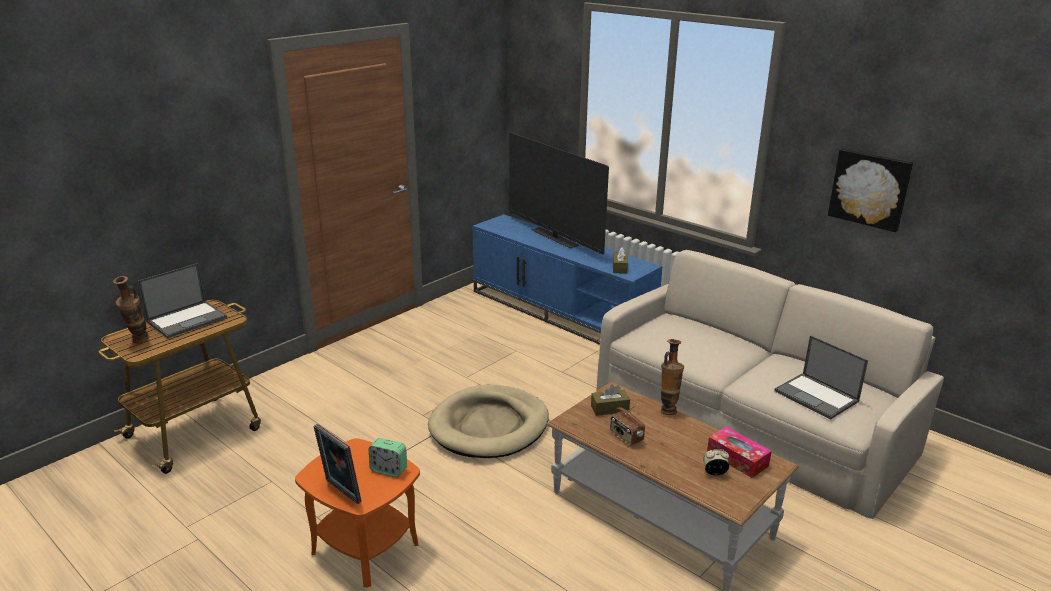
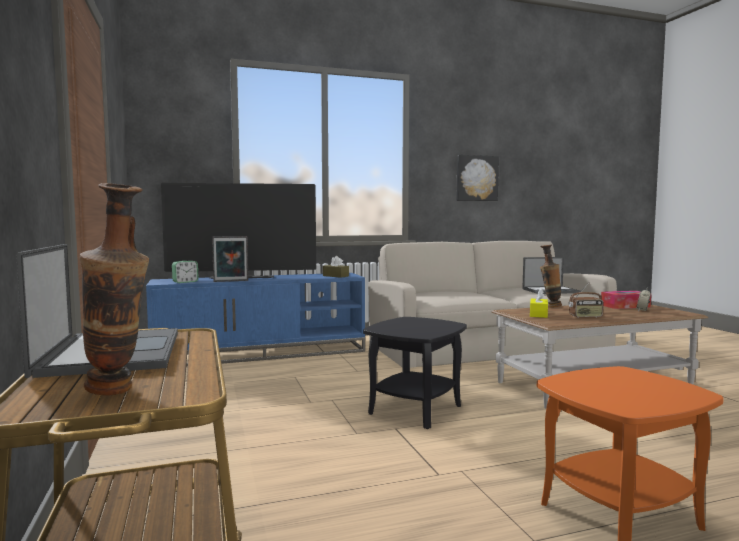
camera: 60 degrees left, 20 degrees down
picture frame [313,424,362,504] -> picture frame moved to [212,236,248,282]
alarm clock [369,438,407,477] -> alarm clock moved to [172,261,199,283]
beige dog bed [428,385,549,458] -> black side table [363,317,467,429]
brown tissue box [591,384,630,416] -> yellow tissue box [530,289,548,318]

